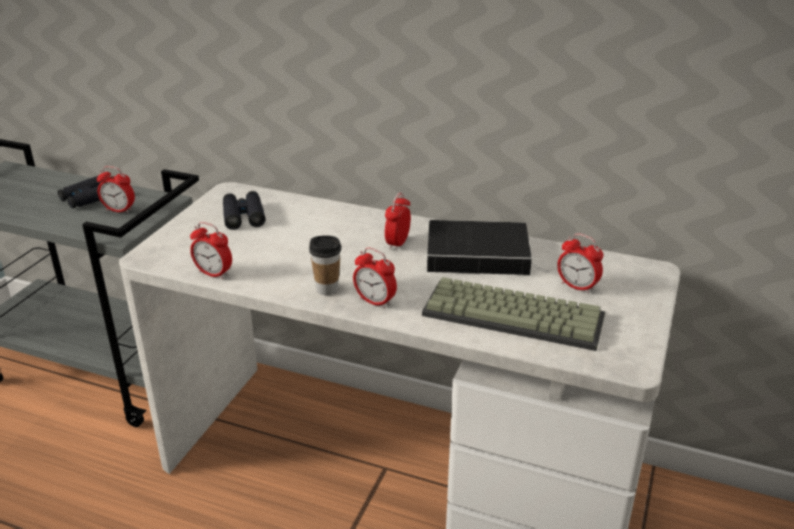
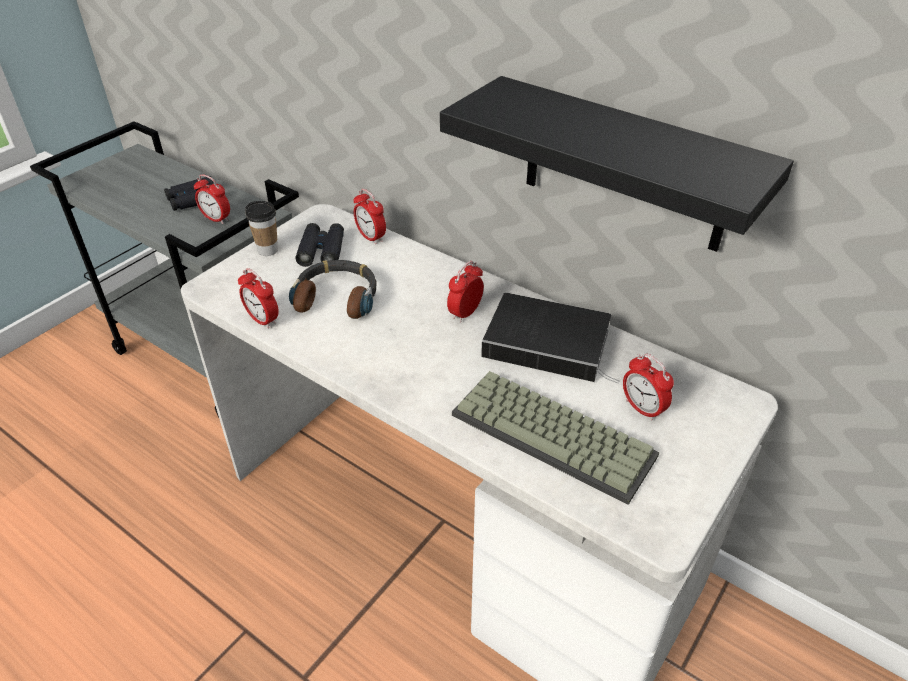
camera: 15 degrees right, 10 degrees up
cup [309,235,341,295] -> cup moved to [245,201,278,256]
alarm clock [353,248,397,309] -> alarm clock moved to [354,189,386,245]
none -> headphones [289,260,377,319]
none -> black shelf [440,76,794,252]

